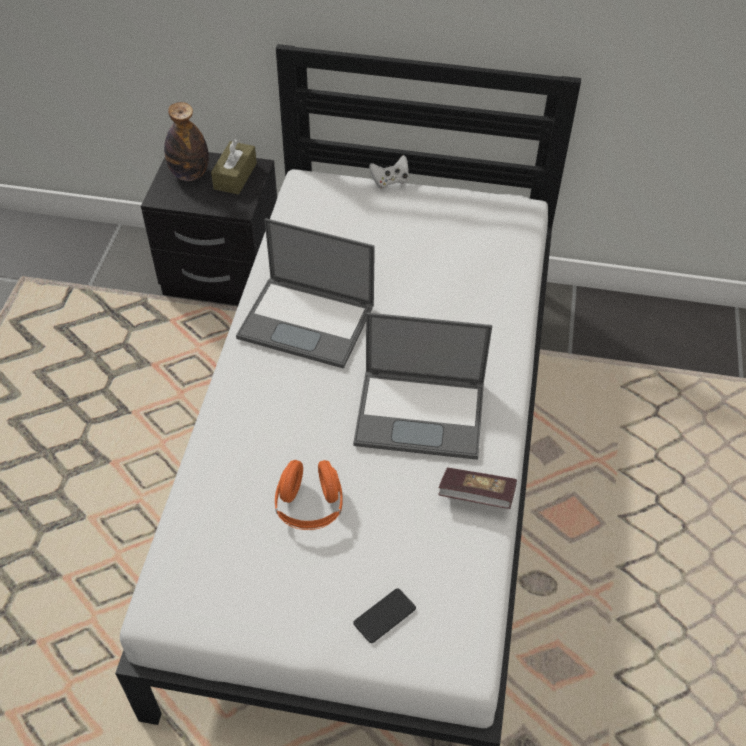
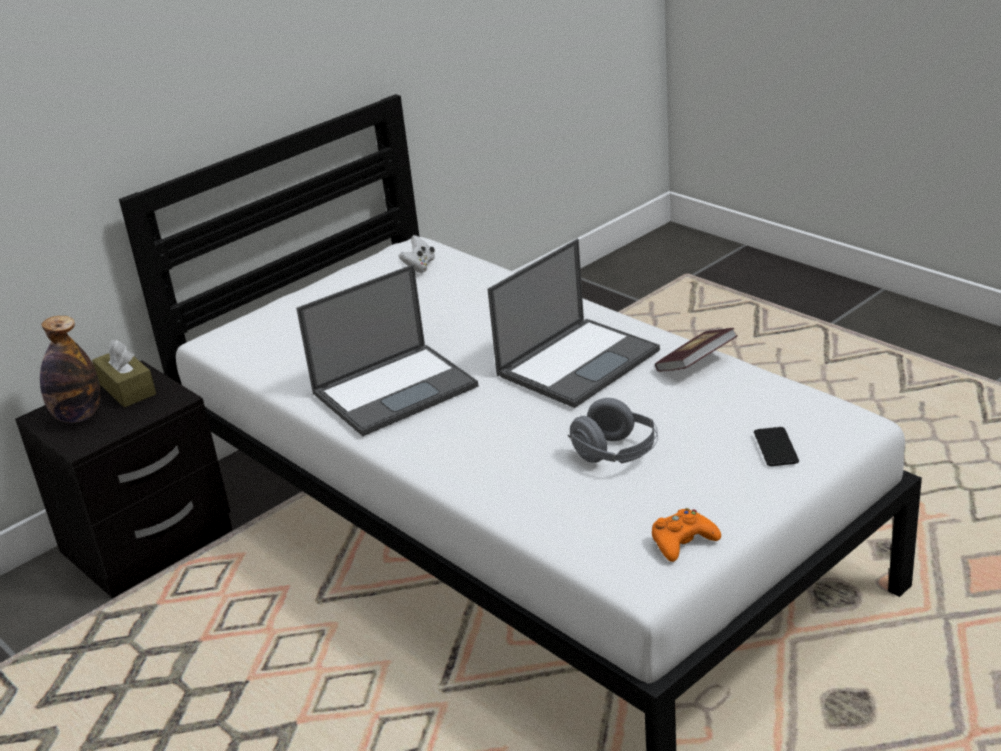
camera: 50 degrees left, 20 degrees down
orange headphones [275,460,343,530] -> grey headphones [568,398,658,463]
white game controller [369,155,409,189] -> white game controller moved to [399,235,435,273]
none -> orange game controller [652,508,721,562]

